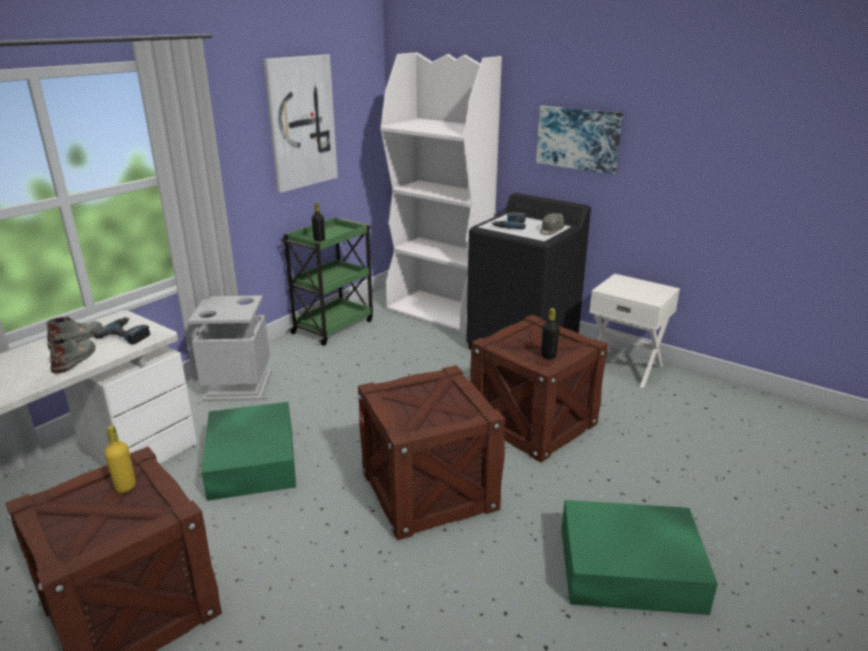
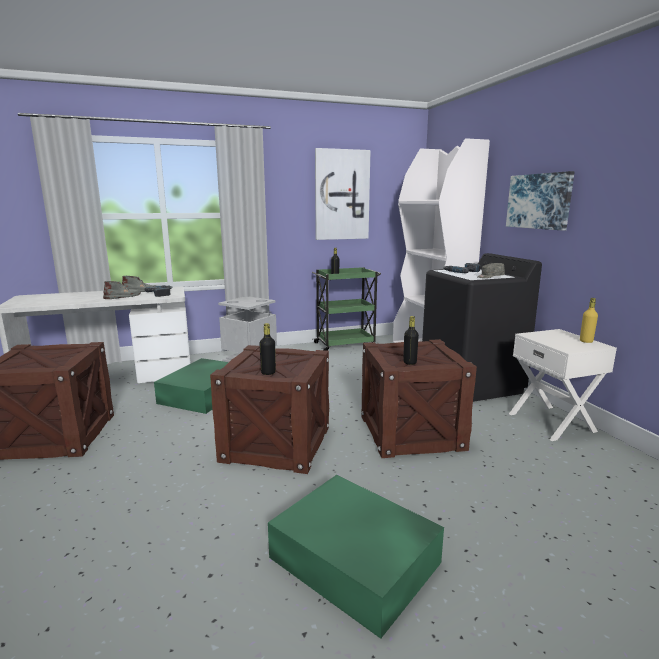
camera: 35 degrees right, 10 degrees down
yellow bottle [105,425,136,493] -> yellow bottle moved to [580,298,598,343]
none -> black bottle [259,323,276,375]

